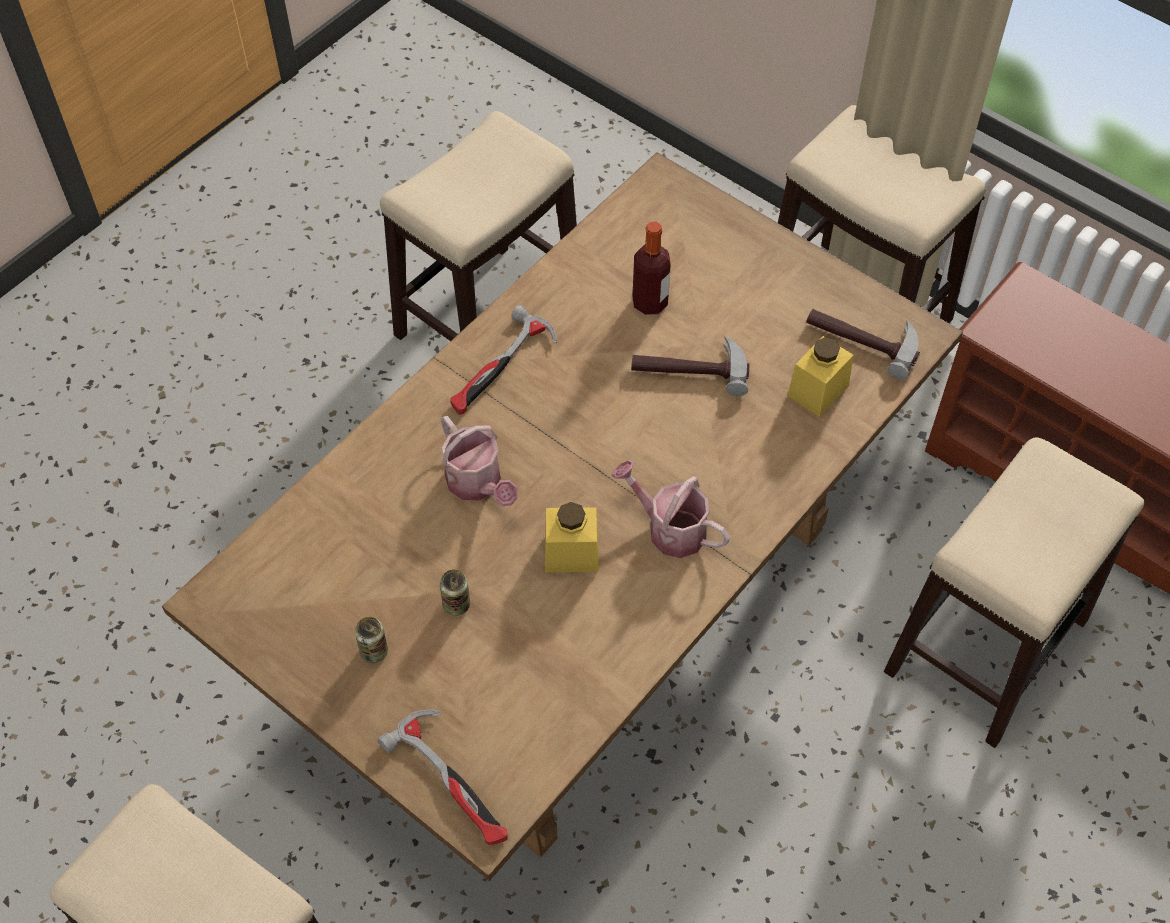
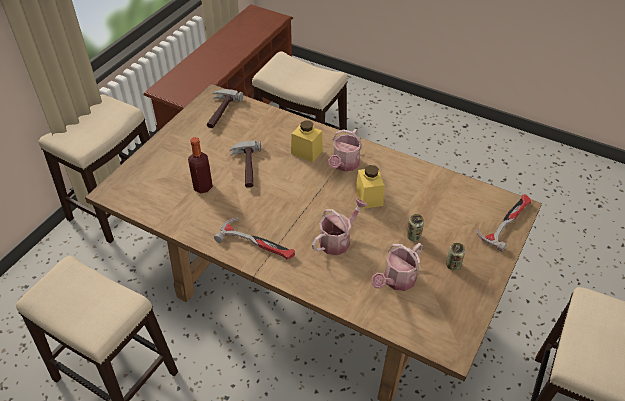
camera: 100 degrees left, 10 degrees down
yellow jar [787,336,854,417] -> yellow jar moved to [291,120,323,162]
none -> watering can [372,243,423,291]

